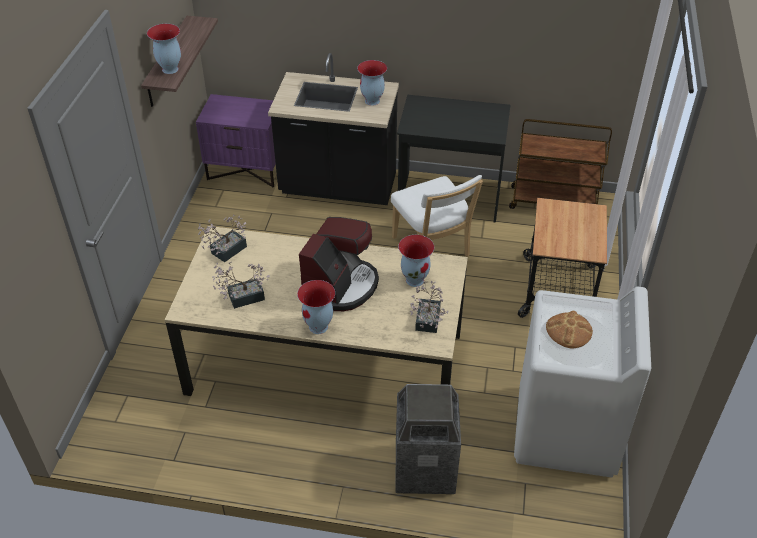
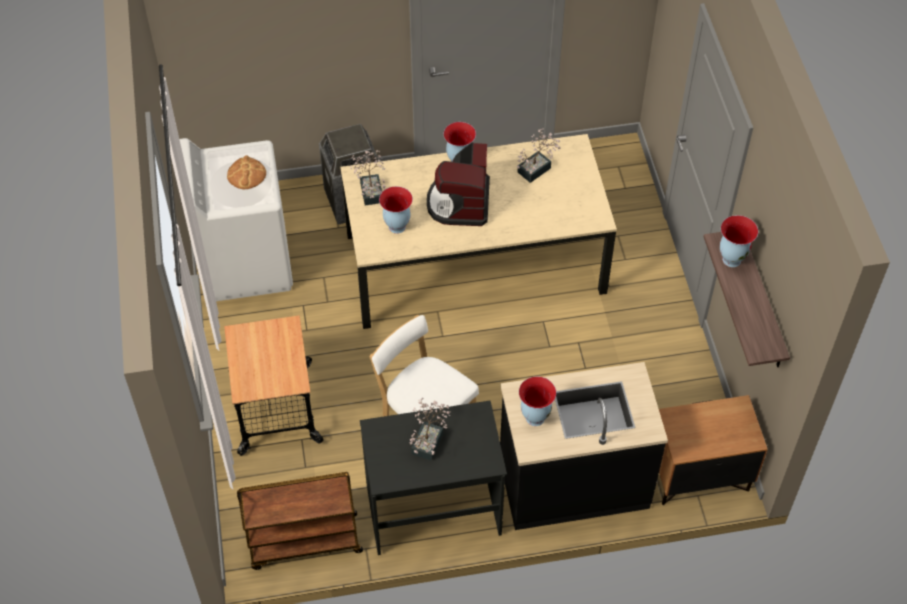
camera: 160 degrees right, 10 degrees up
purple nightstand [196,94,276,188] -> brown nightstand [659,395,768,505]
potted plant [198,215,247,262] -> potted plant moved to [410,398,450,461]

